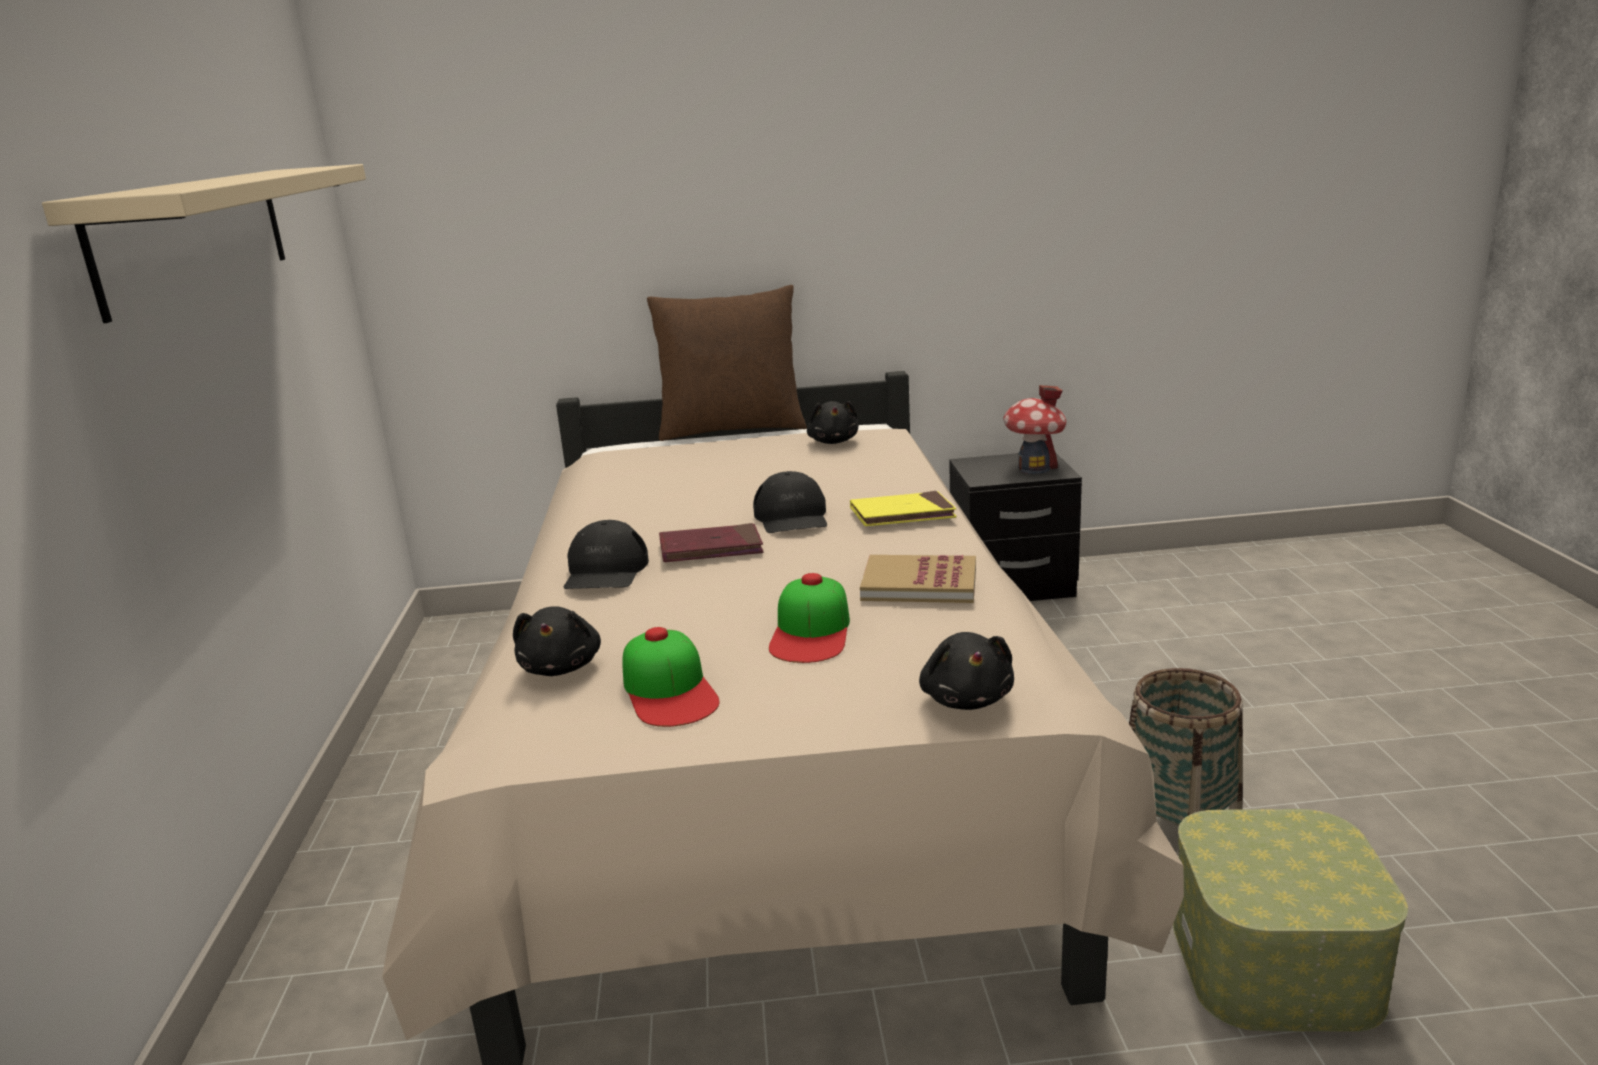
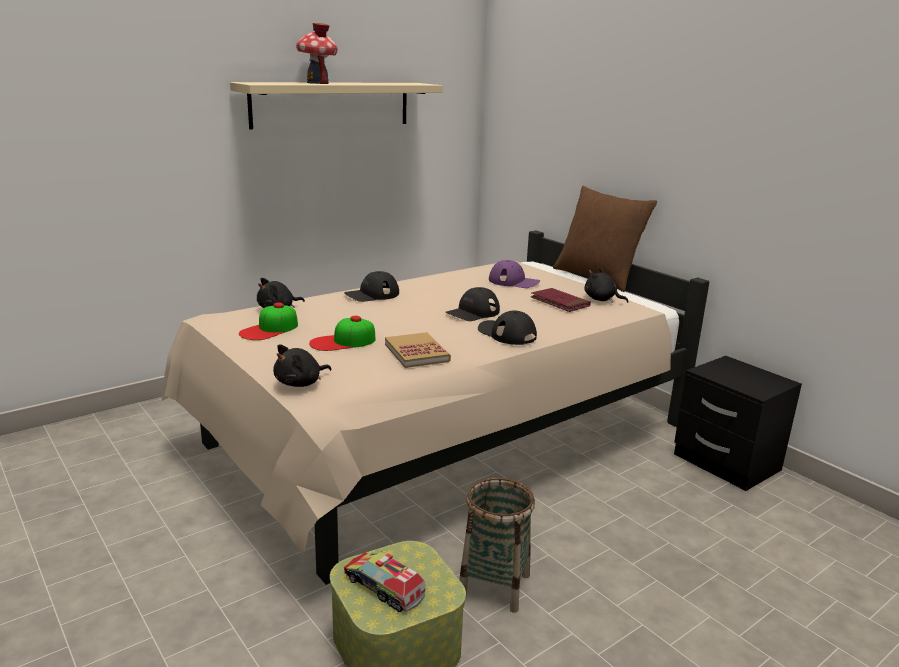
camera: 55 degrees right, 0 degrees up
red book [659,523,763,562] -> red book moved to [531,288,591,312]
black plush toy [807,401,859,444] -> black plush toy turned 75 degrees clockwise [584,268,628,303]
yellow book [850,491,957,526] -> black cap [478,310,537,345]
toy house [1004,385,1066,474] -> toy house moved to [296,23,338,84]
none -> toy truck [344,552,425,612]
none -> purple cap [489,260,540,288]

